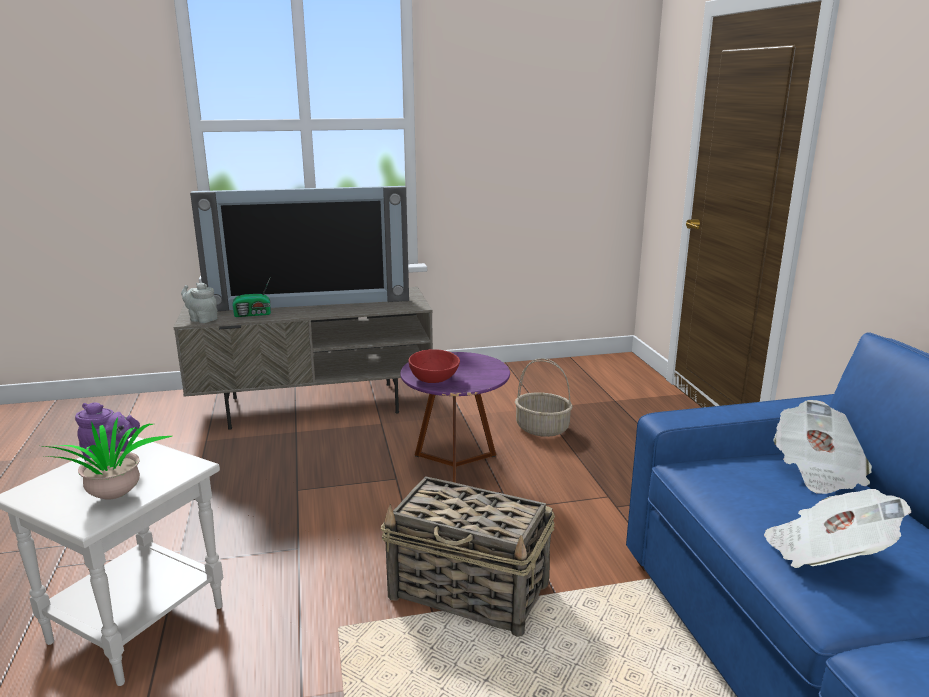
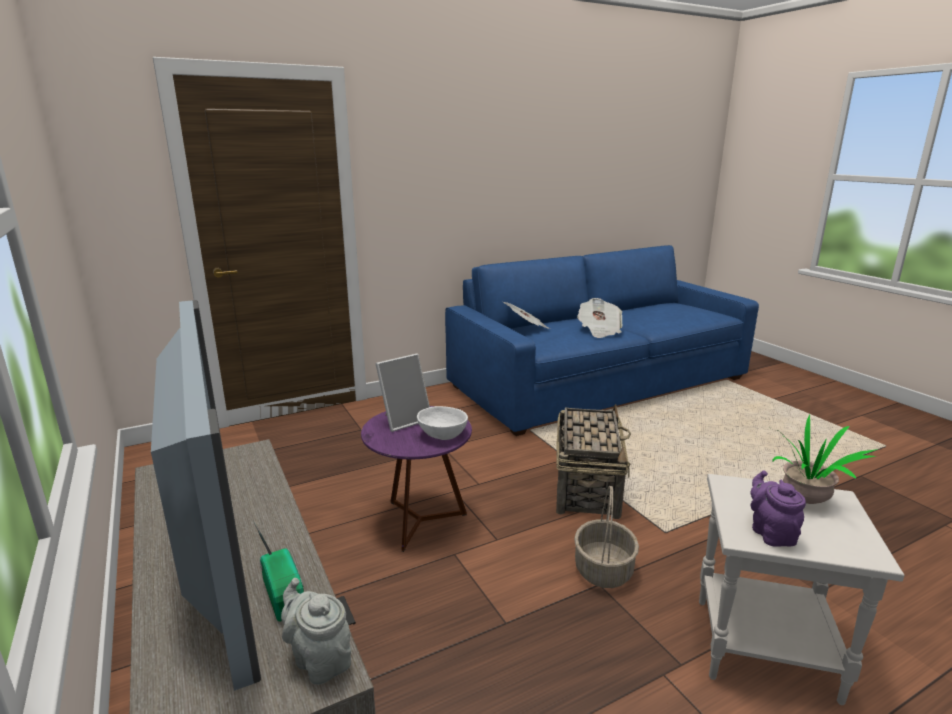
camera: 105 degrees left, 0 degrees up
grey teapot [181,282,217,323] -> grey teapot turned 120 degrees clockwise [281,578,351,685]
red bowl [409,349,460,383] -> white bowl [417,406,468,440]
basket [515,358,573,437] -> basket moved to [574,486,639,588]
none -> picture frame [375,353,430,432]

